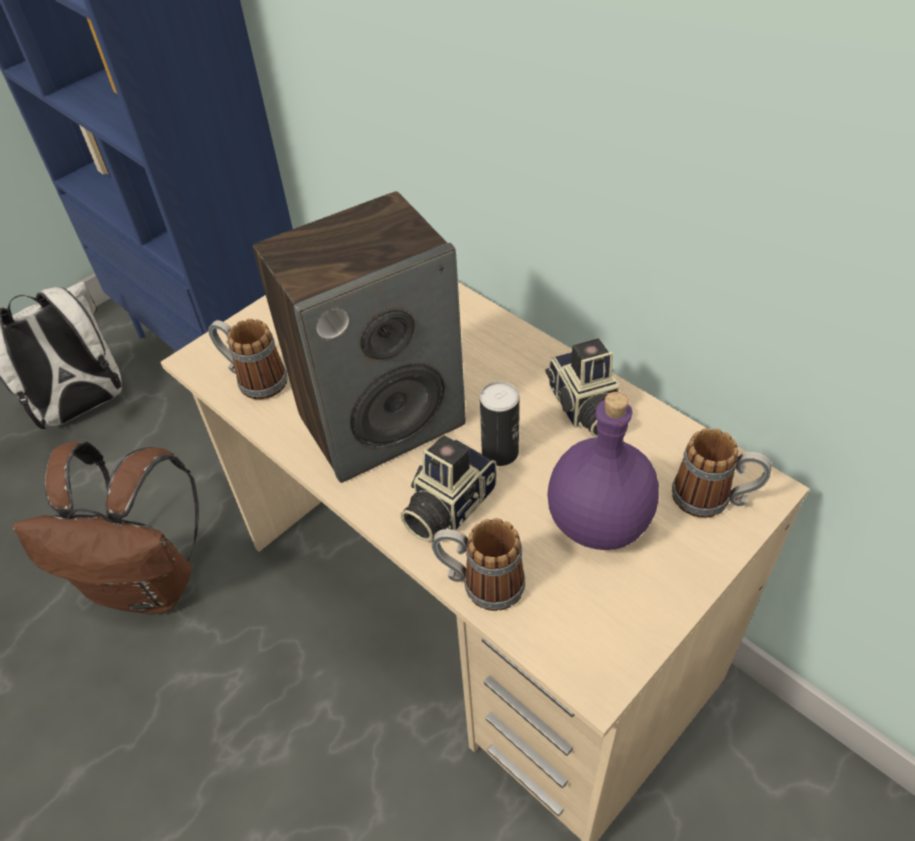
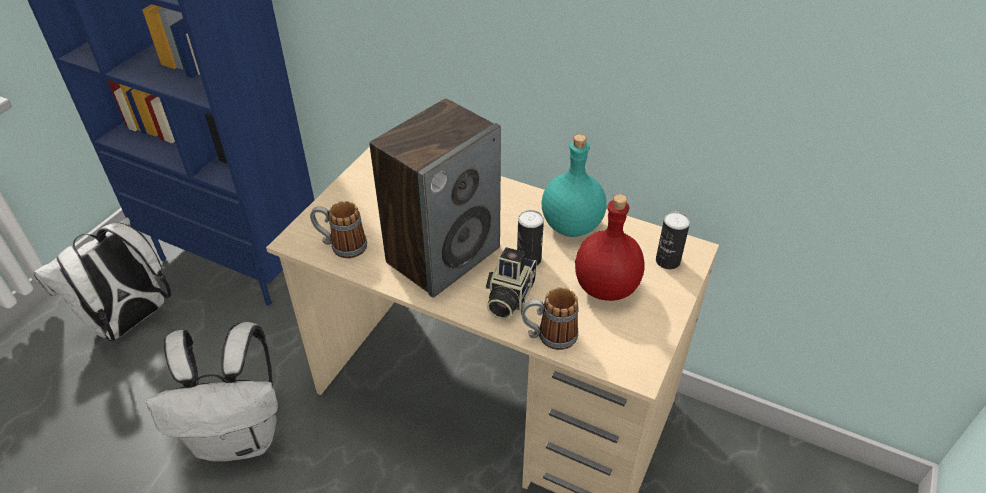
camera: 20 degrees left, 5 degrees down
brown backpack [13,441,199,613] -> white backpack [146,322,278,462]
camera [546,338,620,438] -> turquoise bottle [542,134,607,237]
purple bottle [547,392,659,550] -> red bottle [575,194,645,301]
mug [672,428,772,518] -> can [656,212,690,269]

